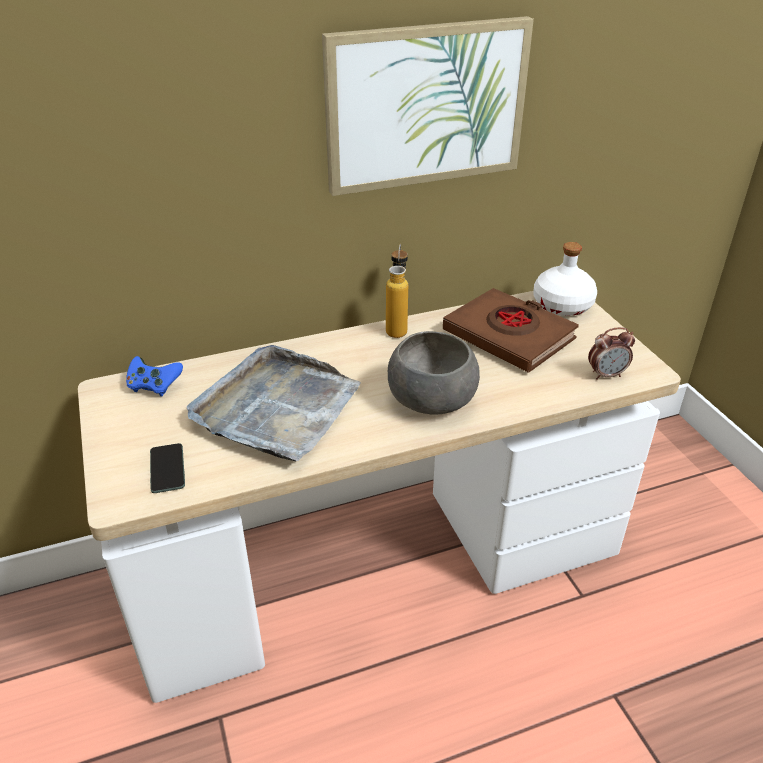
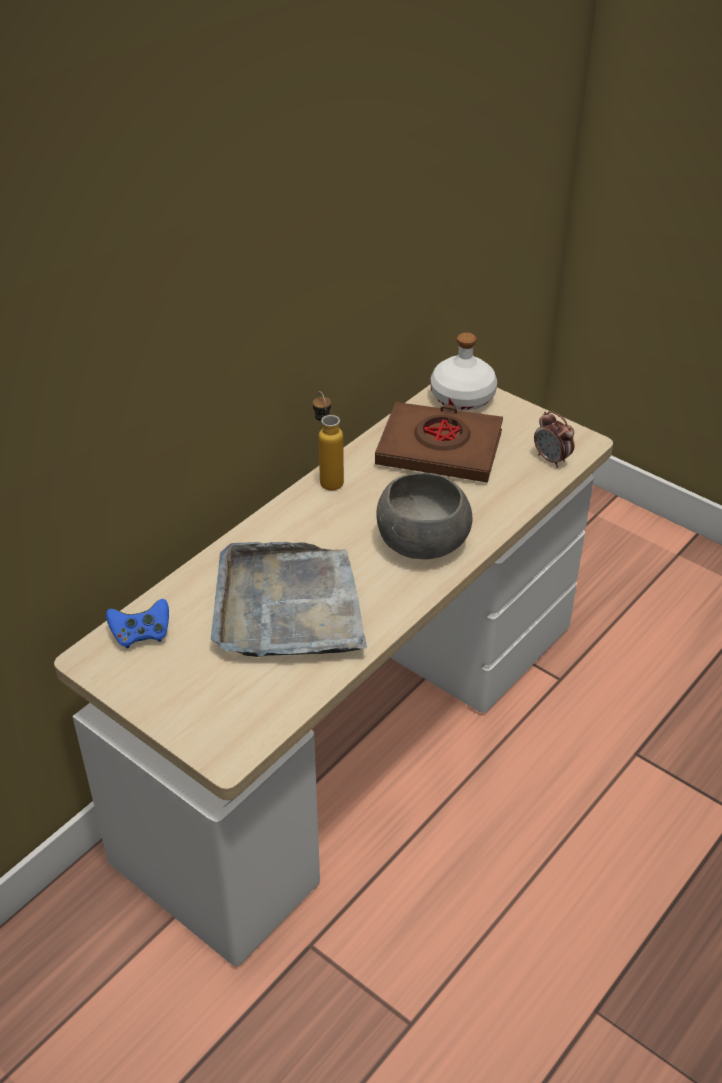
camera: 30 degrees left, 5 degrees up
phone [150,443,185,493] -> none
picture [322,16,534,196] -> none
alarm clock [588,327,635,380] -> alarm clock turned 90 degrees clockwise [534,411,575,468]

